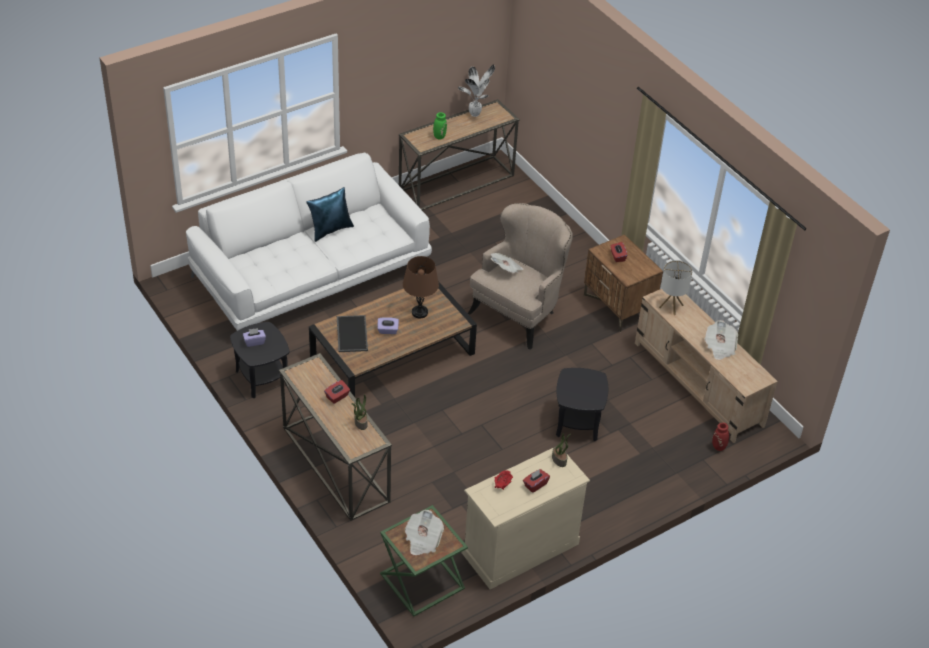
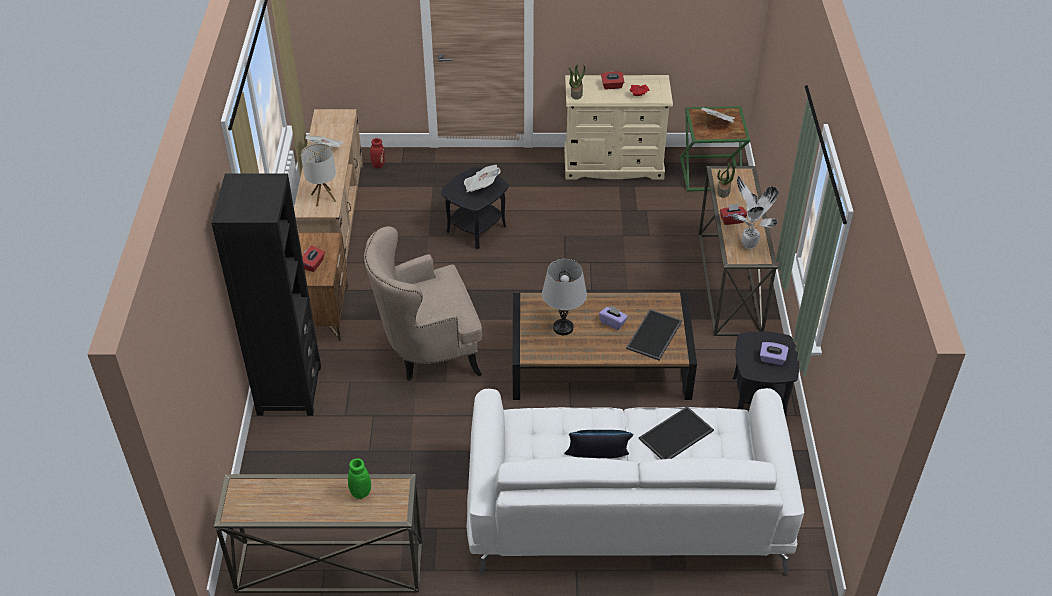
camera: 145 degrees left, 0 degrees up
brown table lamp [403,256,439,318] -> grey table lamp [542,259,587,335]
potted plant [458,65,495,117] -> potted plant moved to [731,176,778,249]
newspaper [491,253,524,273] -> newspaper moved to [464,165,501,192]
none -> black bookcase [211,173,321,416]
none -> tray [639,407,714,459]

